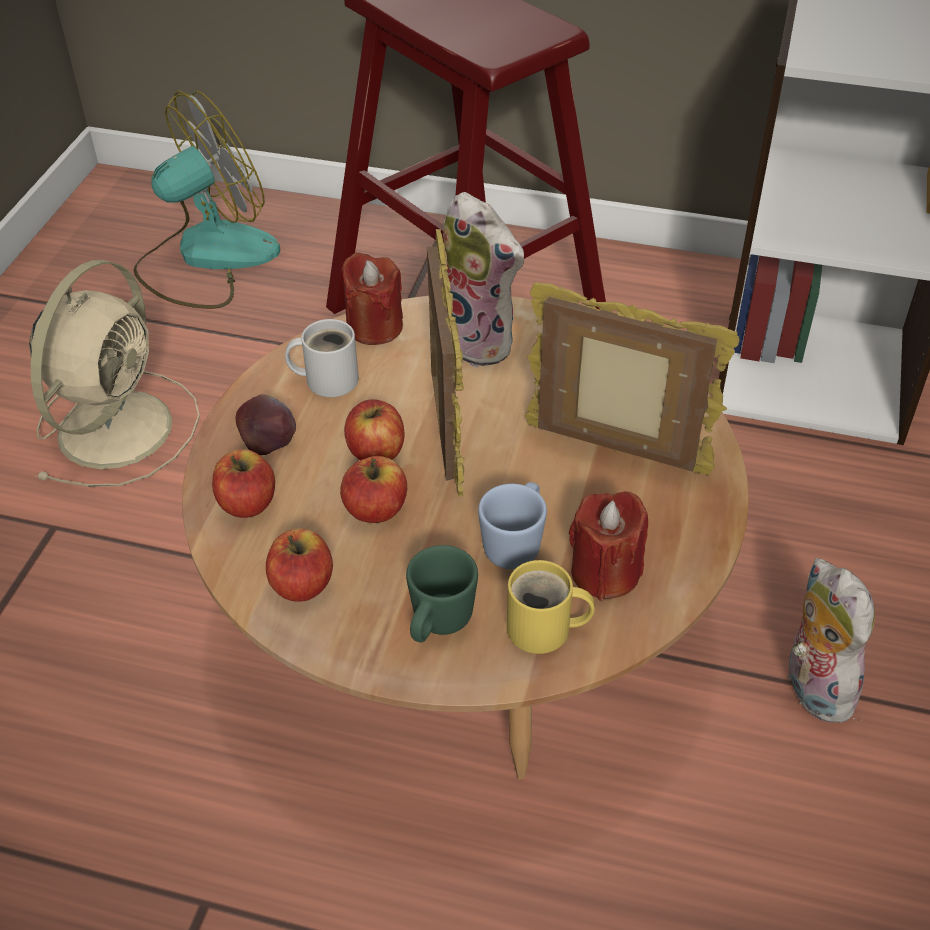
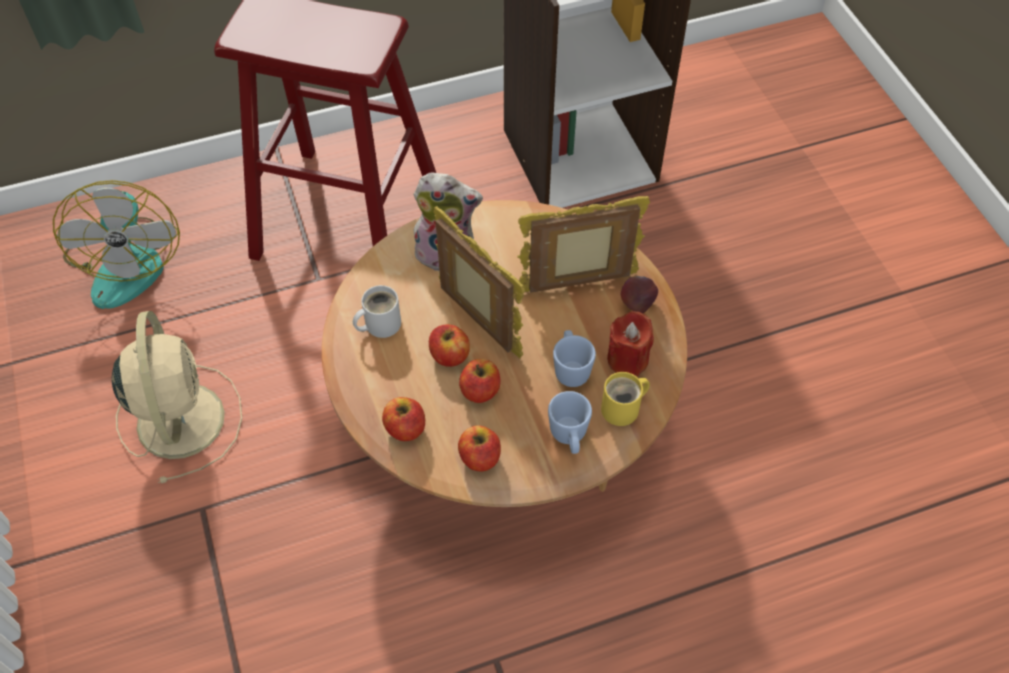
camera: 35 degrees left, 10 degrees up
fan [133,91,280,309] -> fan turned 150 degrees clockwise [53,180,180,309]
apple [235,394,296,455] -> apple moved to [621,276,658,313]
red candle [341,252,403,345] -> none
green mug [406,545,478,643] -> blue mug [548,391,592,454]
plush toy [786,558,875,723] -> none

